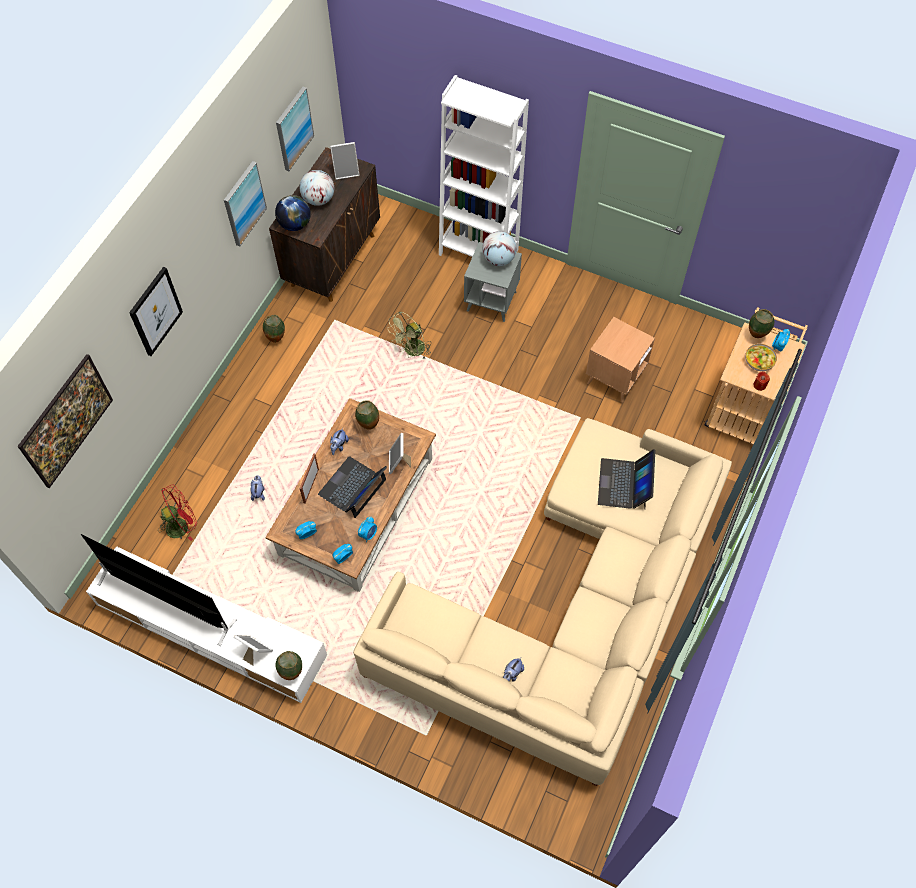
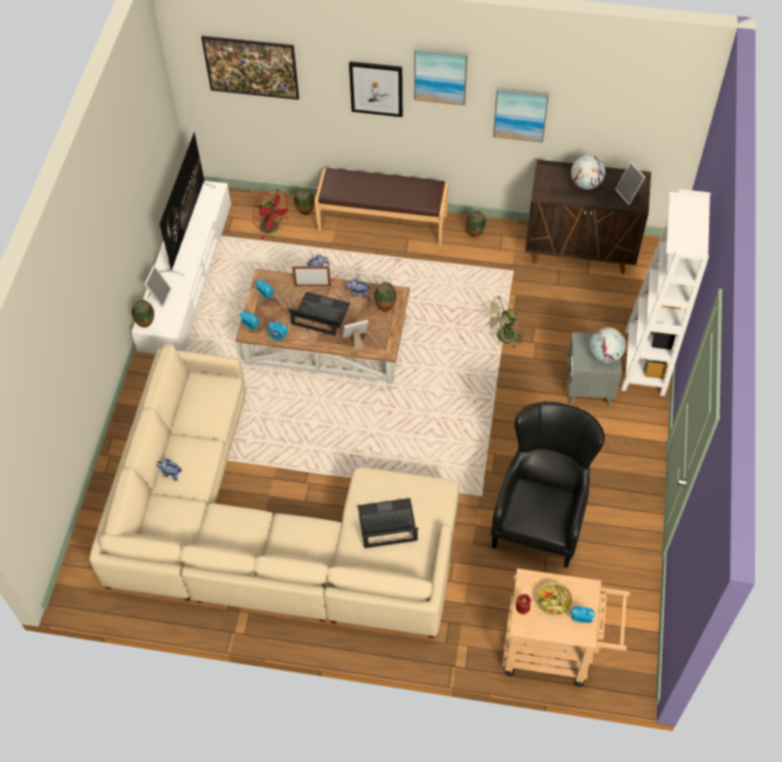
camera: 75 degrees right, 5 degrees down
globe [275,195,311,231] -> none
picture [276,87,314,171] -> picture moved to [414,48,468,105]
green fan [387,312,431,360] -> green fan turned 60 degrees counterclockwise [484,296,524,348]
brown side table [586,317,655,402] -> black armchair [491,401,605,568]
vase [749,309,774,338] -> vase moved to [294,188,315,215]
none -> brown bench [315,168,448,246]

